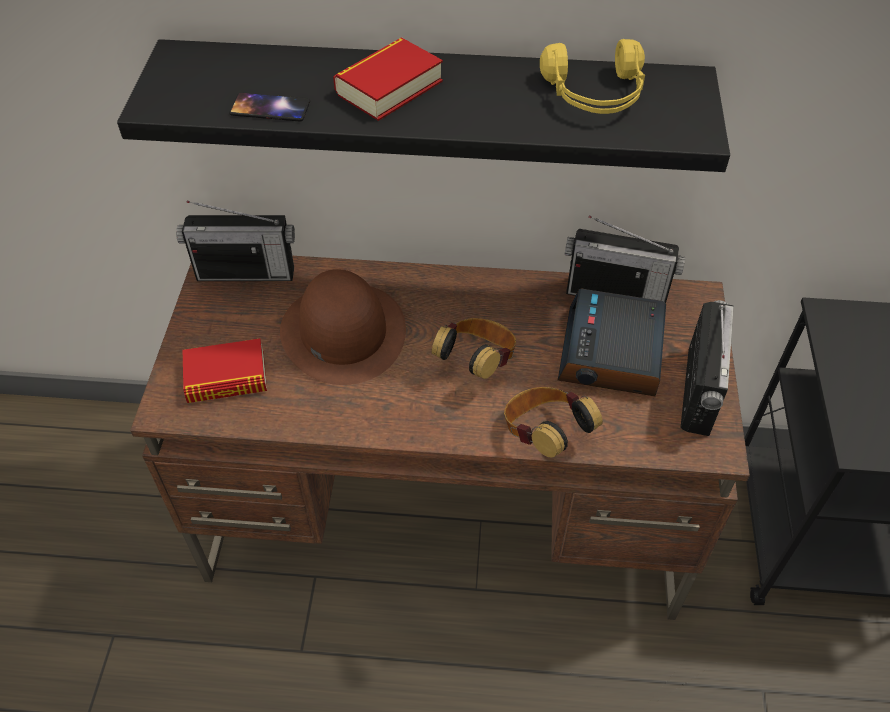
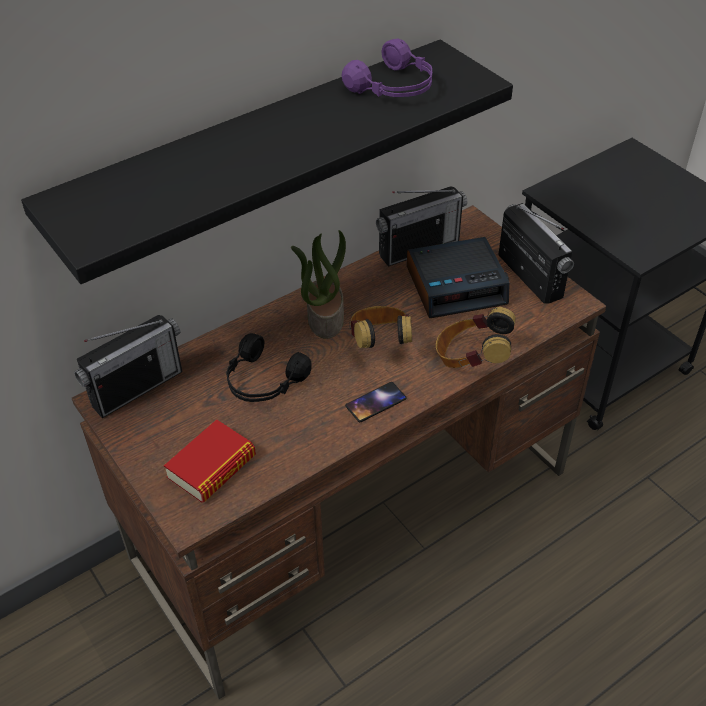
camera: 40 degrees left, 5 degrees down
phone [229,92,310,121] -> phone moved to [345,382,407,422]
brown hat [280,269,406,385] -> black headphones [226,333,312,402]
book [333,37,443,121] -> none
yellow headphones [540,39,645,114] -> purple headphones [341,38,432,97]
alarm clock [558,289,666,396] -> alarm clock turned 75 degrees counterclockwise [407,237,510,318]
none -> potted plant [291,230,346,339]

